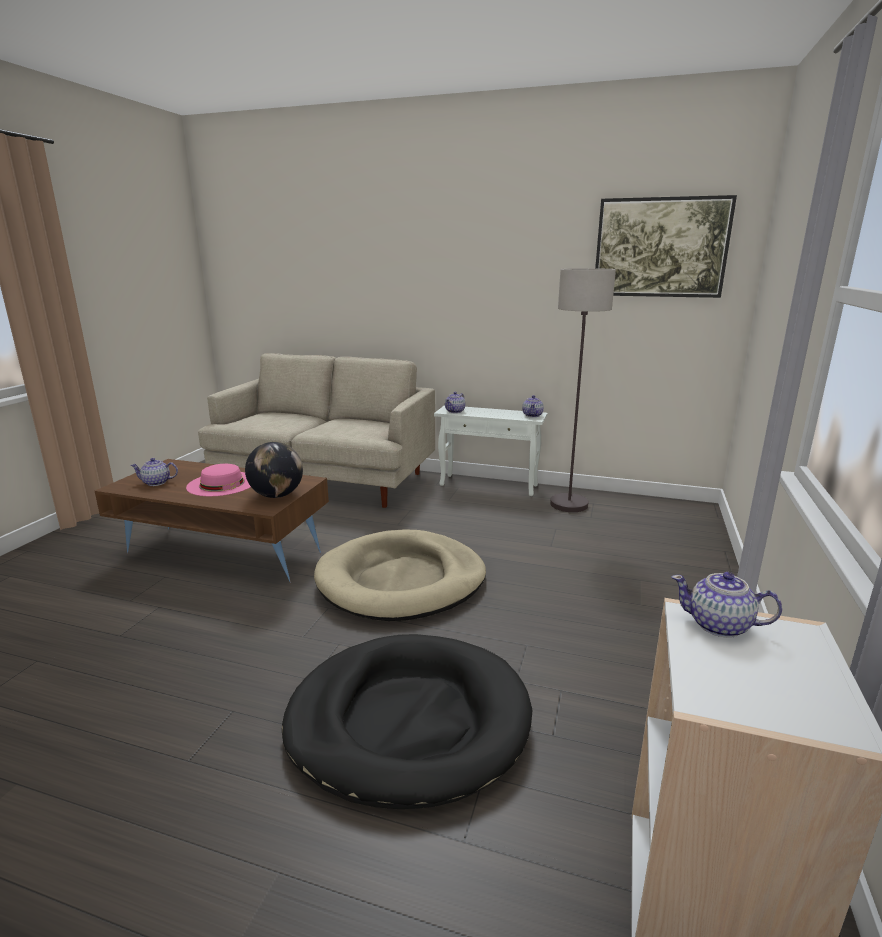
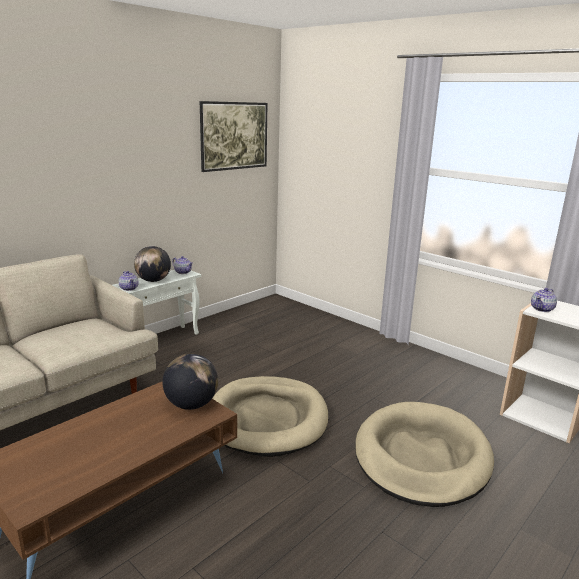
camera: 65 degrees left, 0 degrees up
teapot [130,458,178,486] -> none
pink hat [186,464,251,496] -> none
black dog bed [282,634,533,809] -> beige dog bed [355,402,494,507]
grey floor lamp [550,268,616,512] -> none
none -> globe [134,246,171,282]

